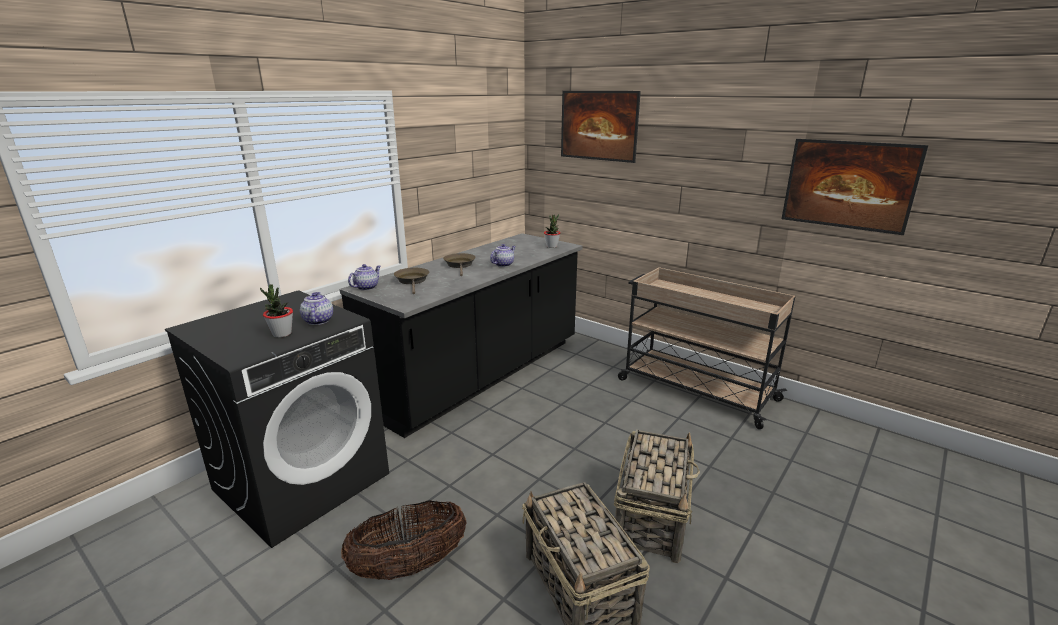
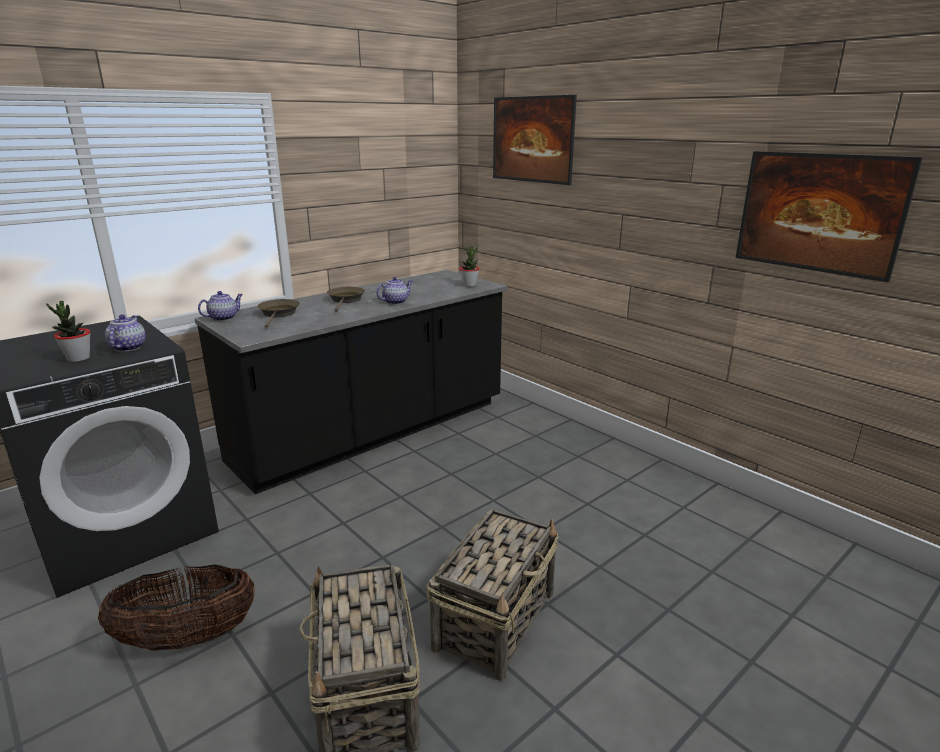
camera: 10 degrees right, 0 degrees up
beige cart [618,267,796,429] -> none

